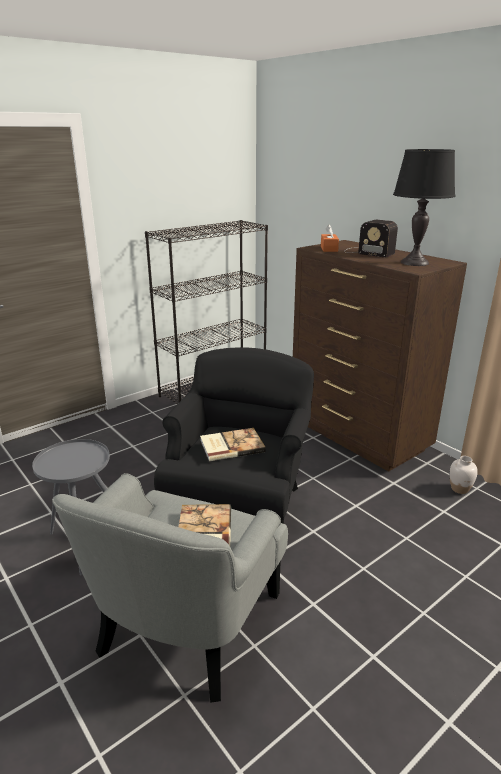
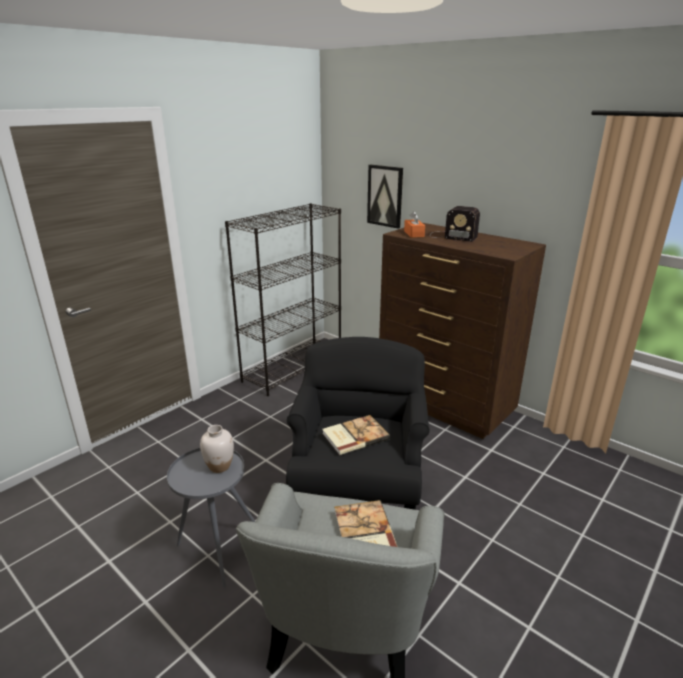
camera: 10 degrees left, 0 degrees up
black table lamp [393,149,455,266] -> none
white vase [450,456,478,494] -> white vase moved to [200,425,234,473]
none -> picture [367,165,403,228]

